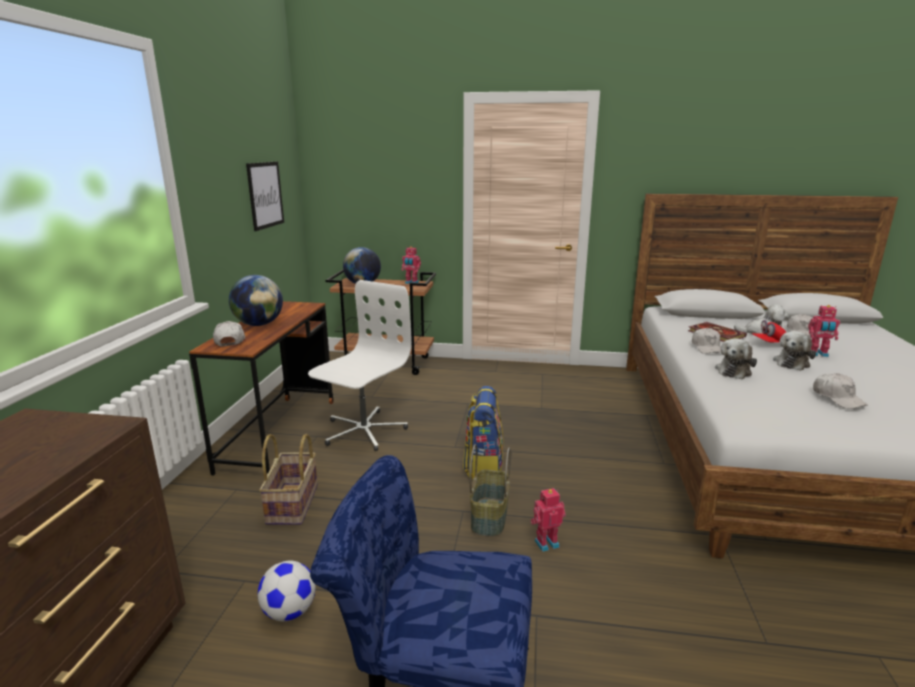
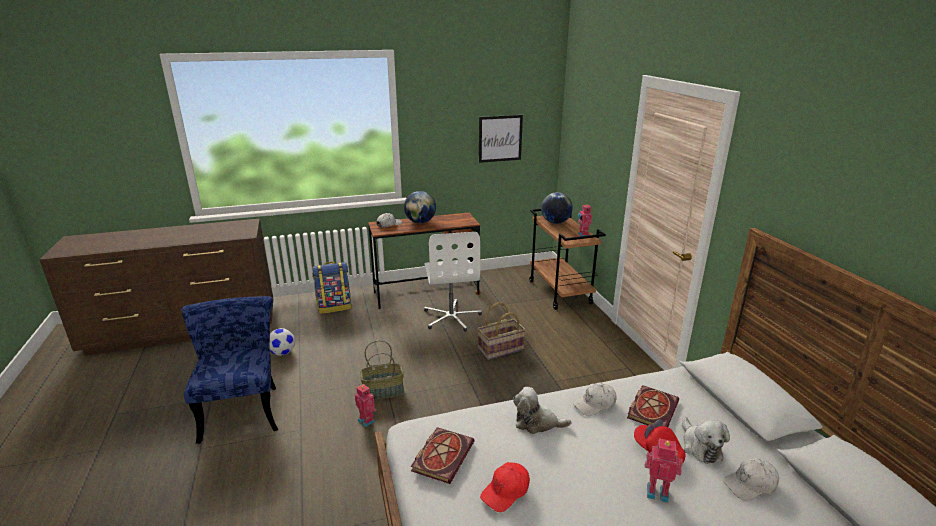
camera: 65 degrees right, 5 degrees up
basket [259,434,318,525] -> basket moved to [477,302,526,360]
white office chair [308,280,412,451] -> white office chair turned 75 degrees clockwise [424,232,482,332]
backpack [463,386,503,480] -> backpack moved to [312,262,351,314]
plush toy [773,331,816,371] -> none
toy robot [808,305,840,357] -> toy robot turned 120 degrees clockwise [645,438,683,503]
white cap [813,373,868,409] -> red cap [480,462,530,512]
none -> book [411,427,474,484]

